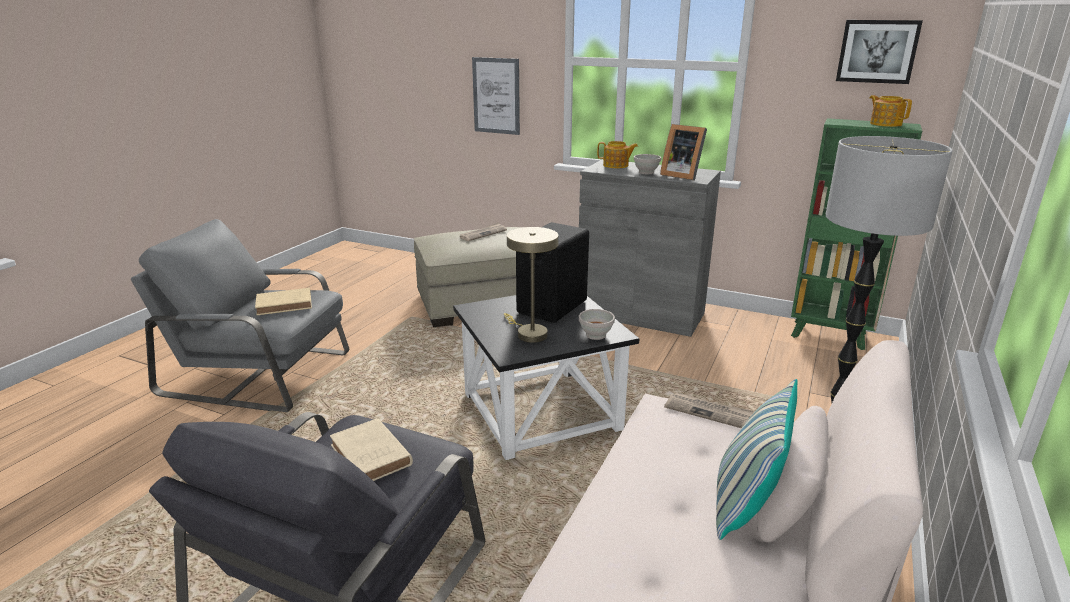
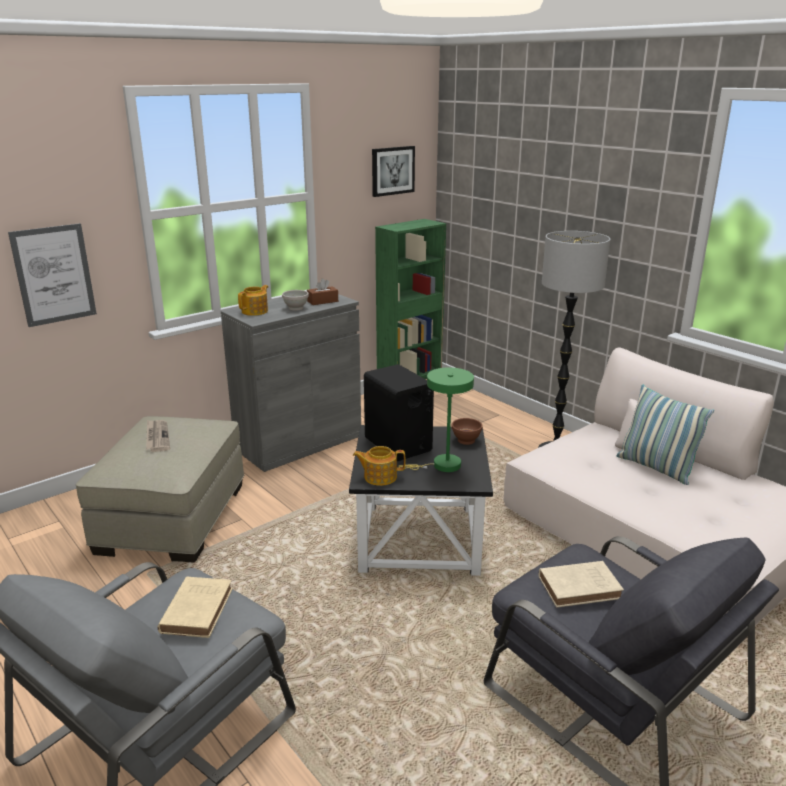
camera: 65 degrees left, 0 degrees up
beige table lamp [504,227,559,343] -> green table lamp [399,367,474,472]
white bowl [579,309,615,340] -> brown bowl [452,418,483,445]
picture frame [660,124,707,181] -> brown tissue box [307,278,338,305]
newspaper [664,392,754,428] -> none
teapot [870,95,912,127] -> teapot moved to [353,446,406,486]

